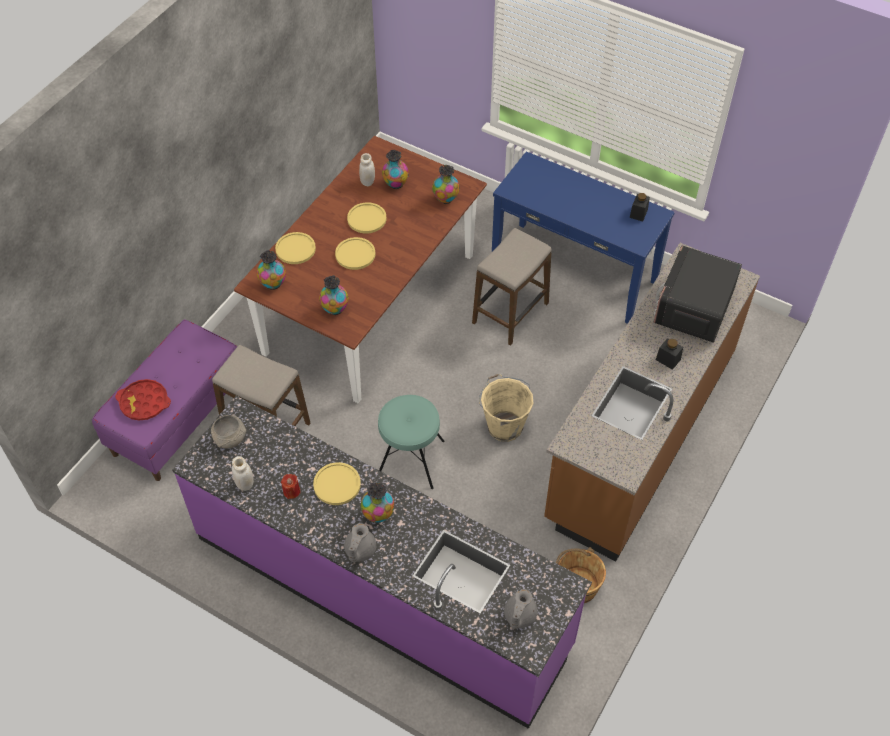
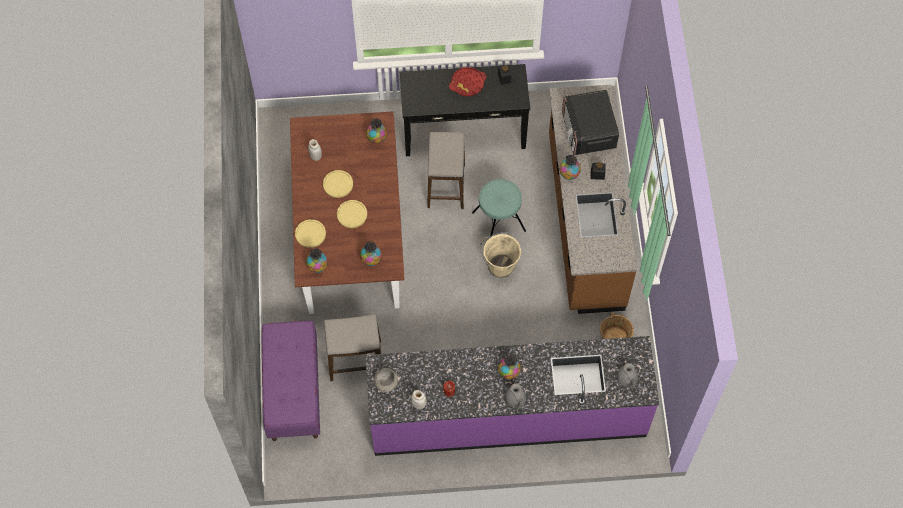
camera: 35 degrees left, 10 degrees up
red tray [115,379,171,421] -> red tray moved to [449,67,486,96]
yellow plate [313,462,361,505] -> none
turquoise stool [378,395,445,489] -> turquoise stool moved to [472,179,526,238]
vase [382,150,409,189] -> vase moved to [559,155,581,180]
blue console table [492,151,675,324] -> black console table [400,64,530,156]

